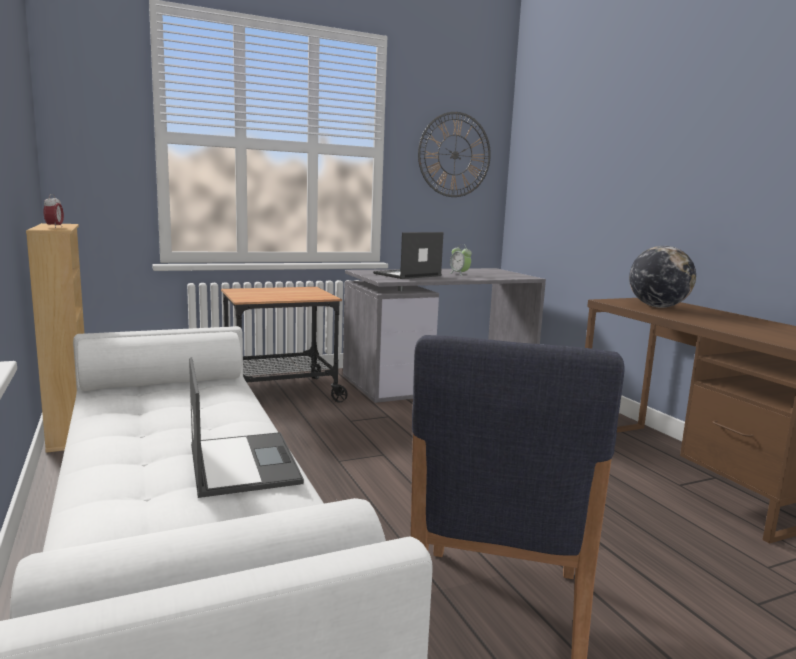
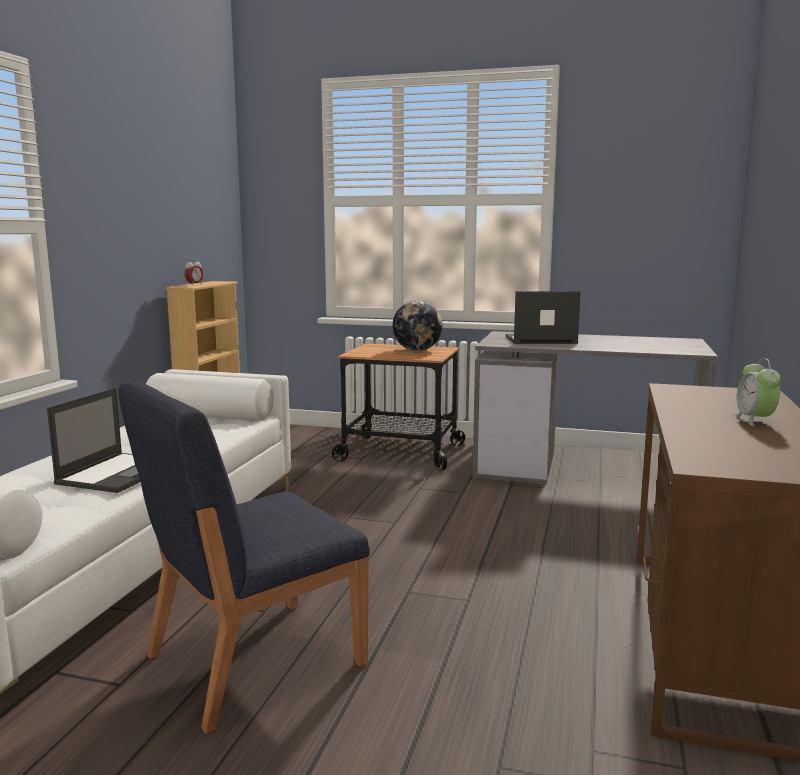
camera: 40 degrees right, 0 degrees up
wall clock [418,112,491,197] -> none
alarm clock [450,244,472,276] -> alarm clock moved to [734,358,781,426]
globe [629,246,696,308] -> globe moved to [393,300,442,351]

